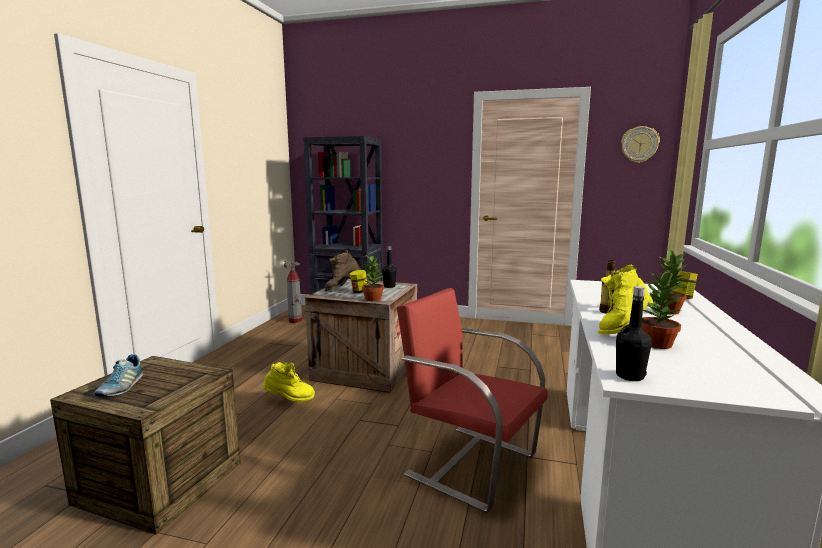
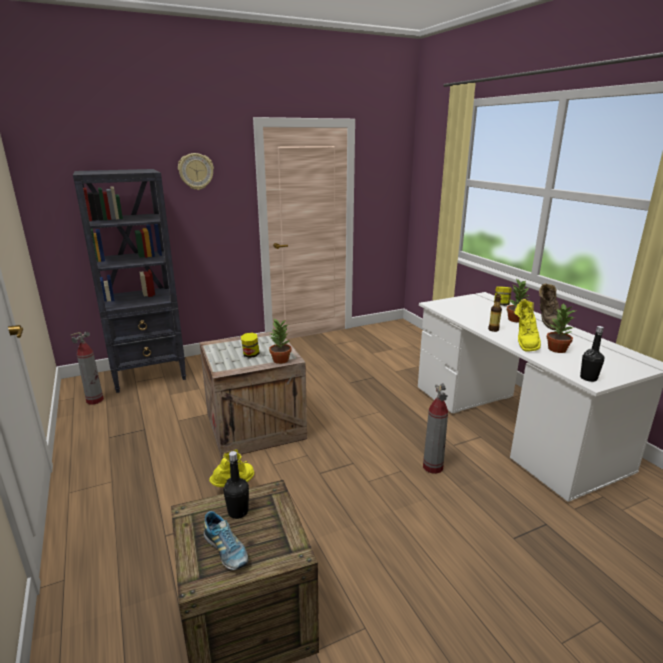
camera: 40 degrees left, 10 degrees up
brown boot [325,250,361,291] -> brown boot moved to [539,283,566,330]
black bottle [382,246,396,288] -> black bottle moved to [223,451,249,519]
red chair [397,288,548,513] -> fire extinguisher [423,383,448,474]
wall clock [621,126,660,163] -> wall clock moved to [178,153,214,190]

